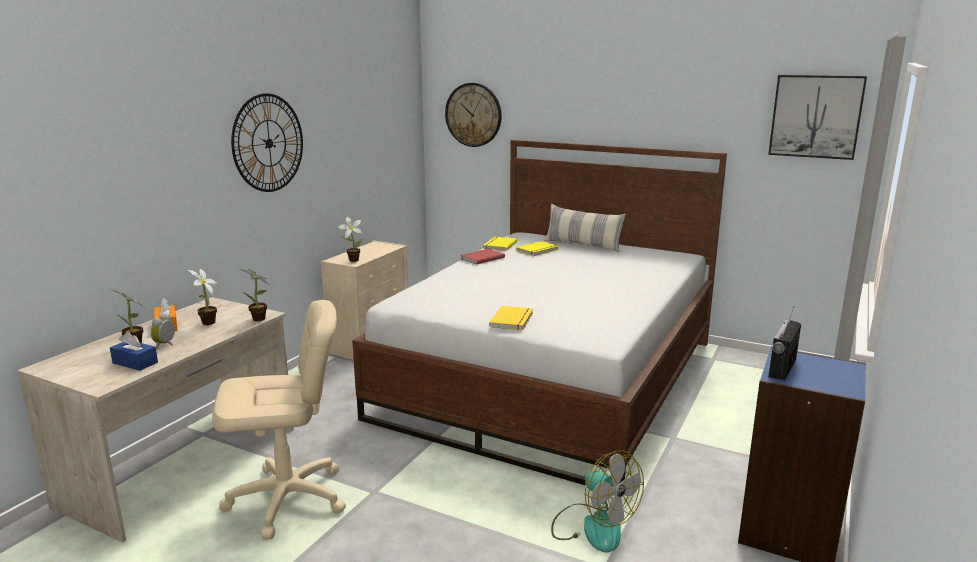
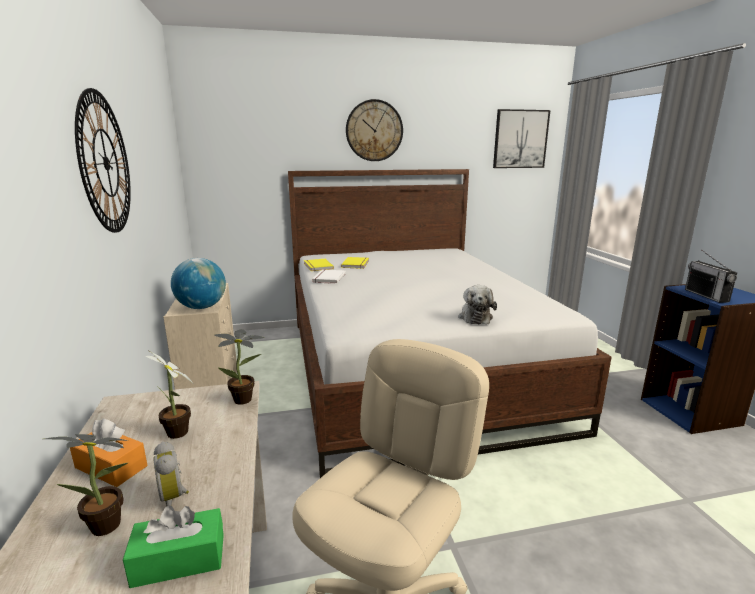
camera: 40 degrees left, 0 degrees up
blue tissue box [110,332,158,371] -> green tissue box [123,506,224,588]
potted plant [338,217,363,262] -> globe [171,258,226,309]
wall clock [445,83,502,147] -> wall clock moved to [346,99,403,161]
red book [460,249,505,265] -> white book [312,269,346,284]
yellow book [489,306,533,330] -> plush toy [458,285,497,324]
pillow [544,204,626,252] -> none
fan [551,450,644,553] -> none

